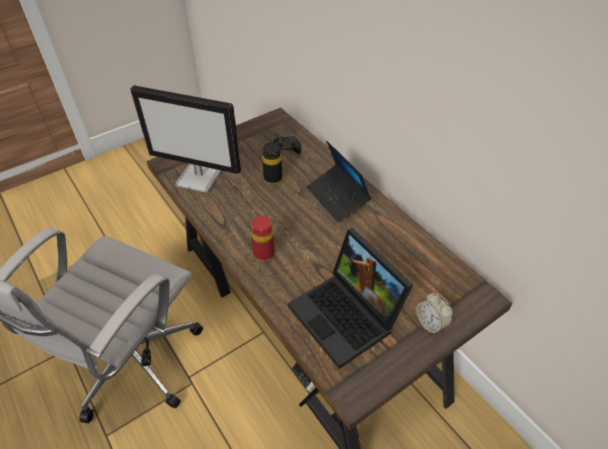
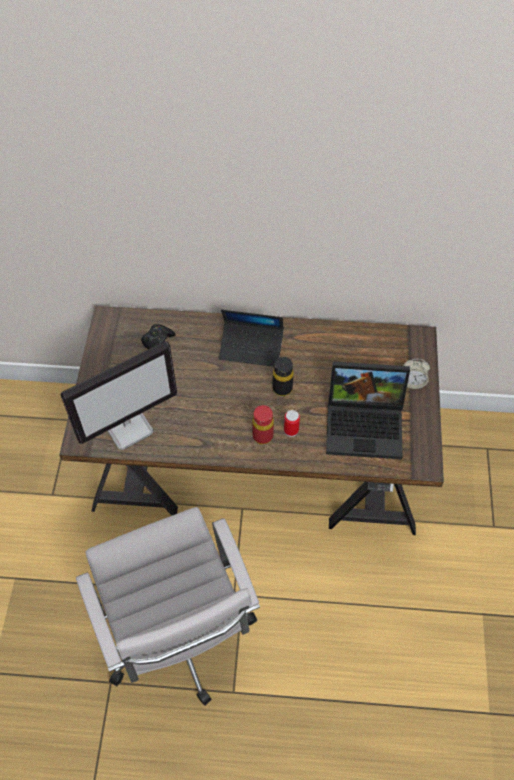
camera: 50 degrees left, 10 degrees up
black bottle [262,143,282,184] -> black bottle moved to [272,357,294,396]
none -> can [284,410,300,437]

